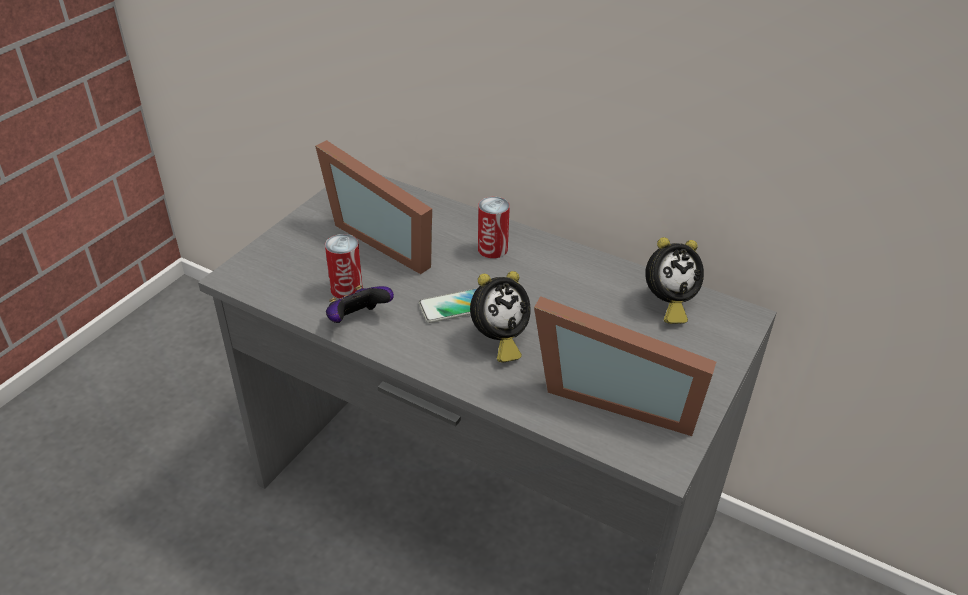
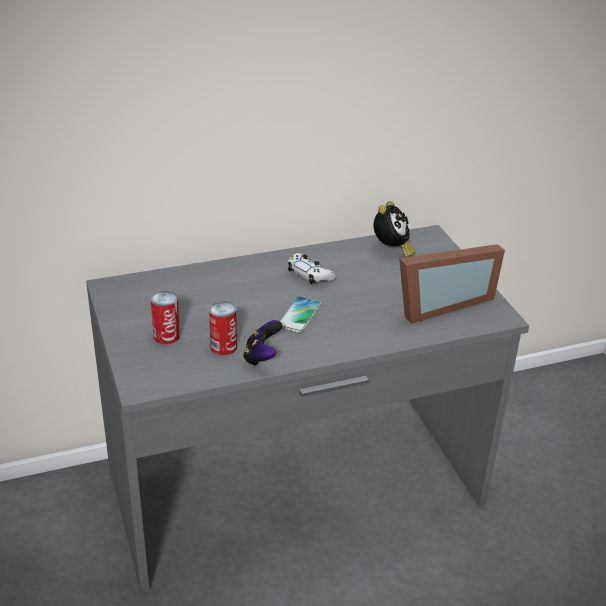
camera: 50 degrees left, 5 degrees down
picture frame [315,140,432,274] -> none
alarm clock [470,271,531,363] -> none
can [478,197,510,258] -> can moved to [151,291,180,345]
none -> white game controller [288,253,336,284]

